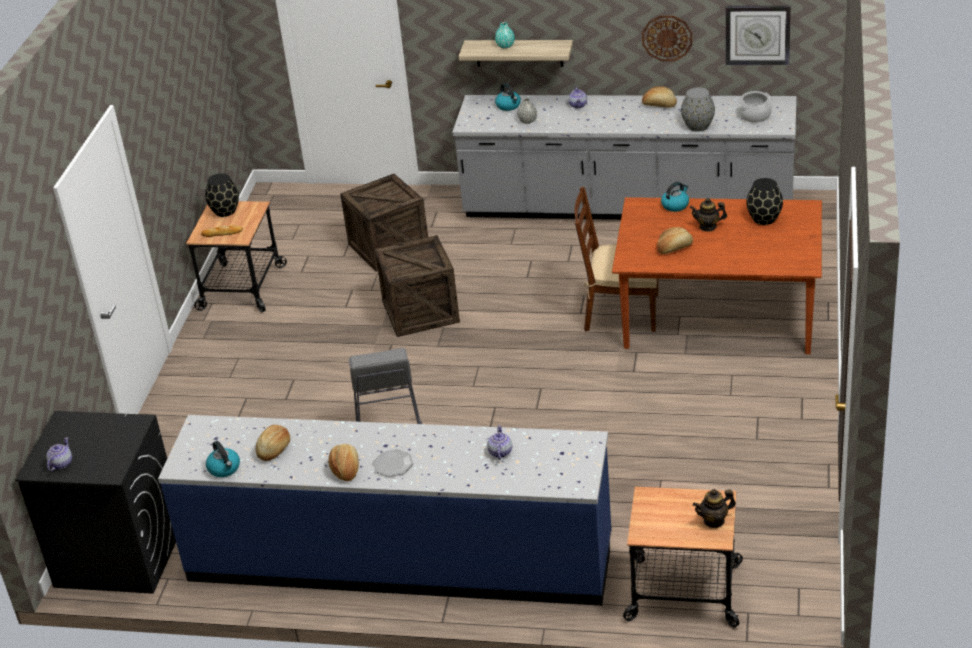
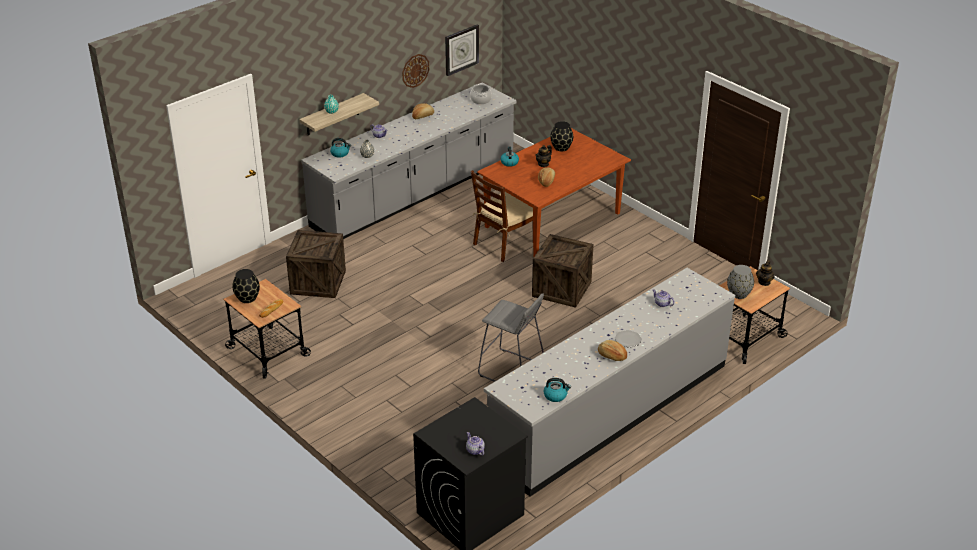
camera: 55 degrees left, 0 degrees up
blue counter [158,415,611,606] -> grey counter [484,268,735,496]
bread [256,425,290,461] -> none
crate [375,235,460,337] -> crate moved to [532,234,594,308]
grey vase [681,87,715,132] -> grey vase moved to [727,265,754,299]

